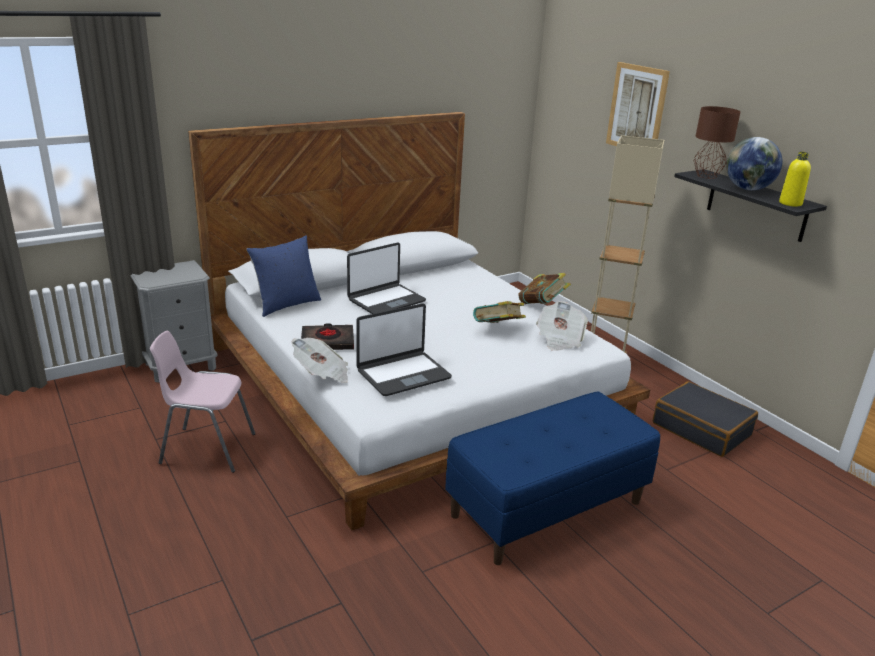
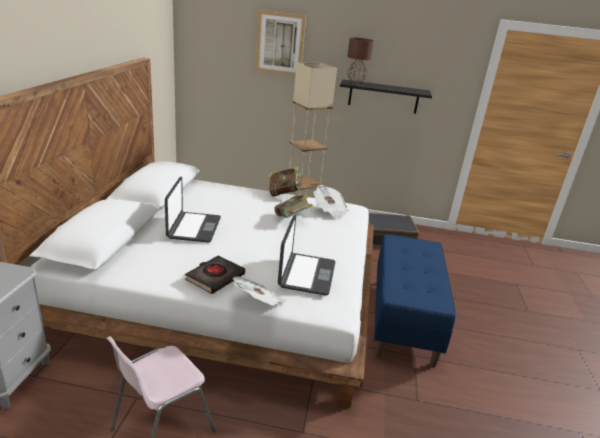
camera: 50 degrees left, 0 degrees up
blue pillow [246,235,321,317] -> none
globe [727,137,782,190] -> none
yellow bottle [779,152,811,207] -> none

